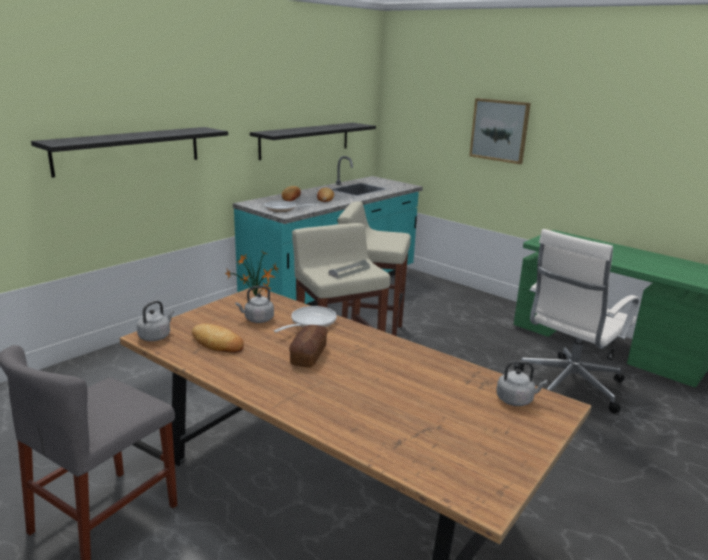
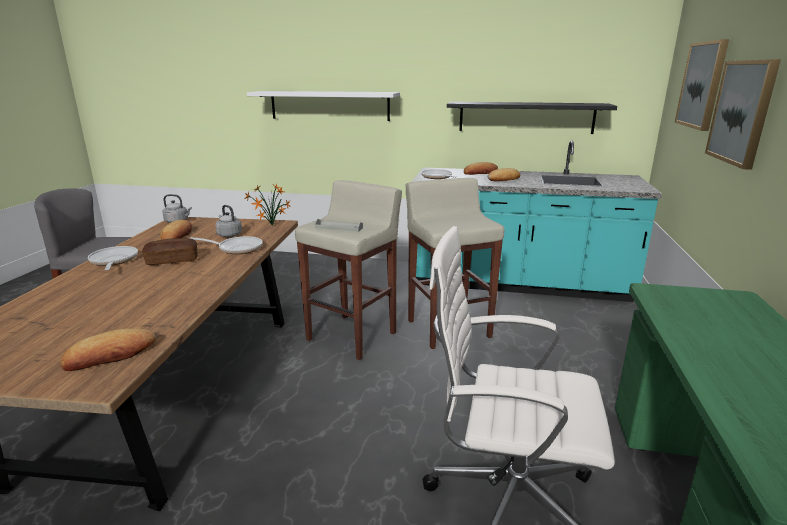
camera: 60 degrees right, 0 degrees up
black shelf [31,127,228,178] -> white shelf [247,91,400,121]
grey kettle [496,361,548,406] -> bread [60,329,156,371]
none -> frying pan [88,246,138,270]
none -> picture [675,39,729,131]

